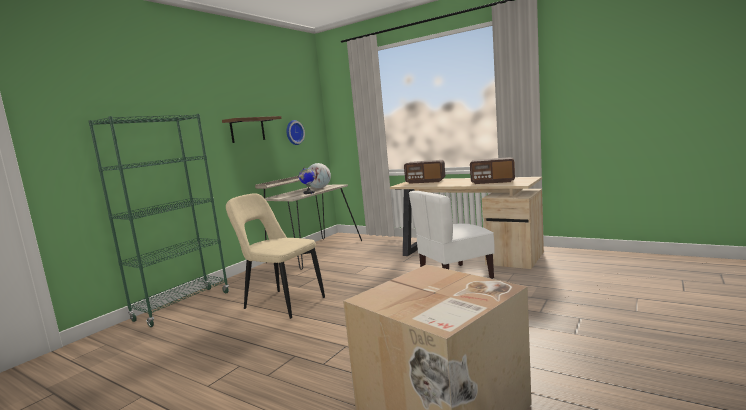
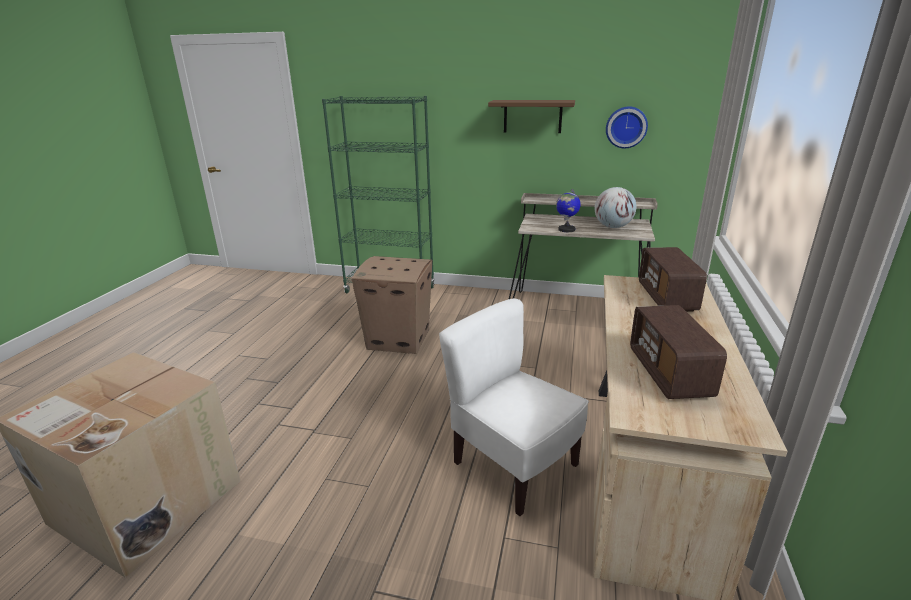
camera: 70 degrees right, 15 degrees up
beige chair [226,193,325,319] -> cardboard box [352,256,433,354]

